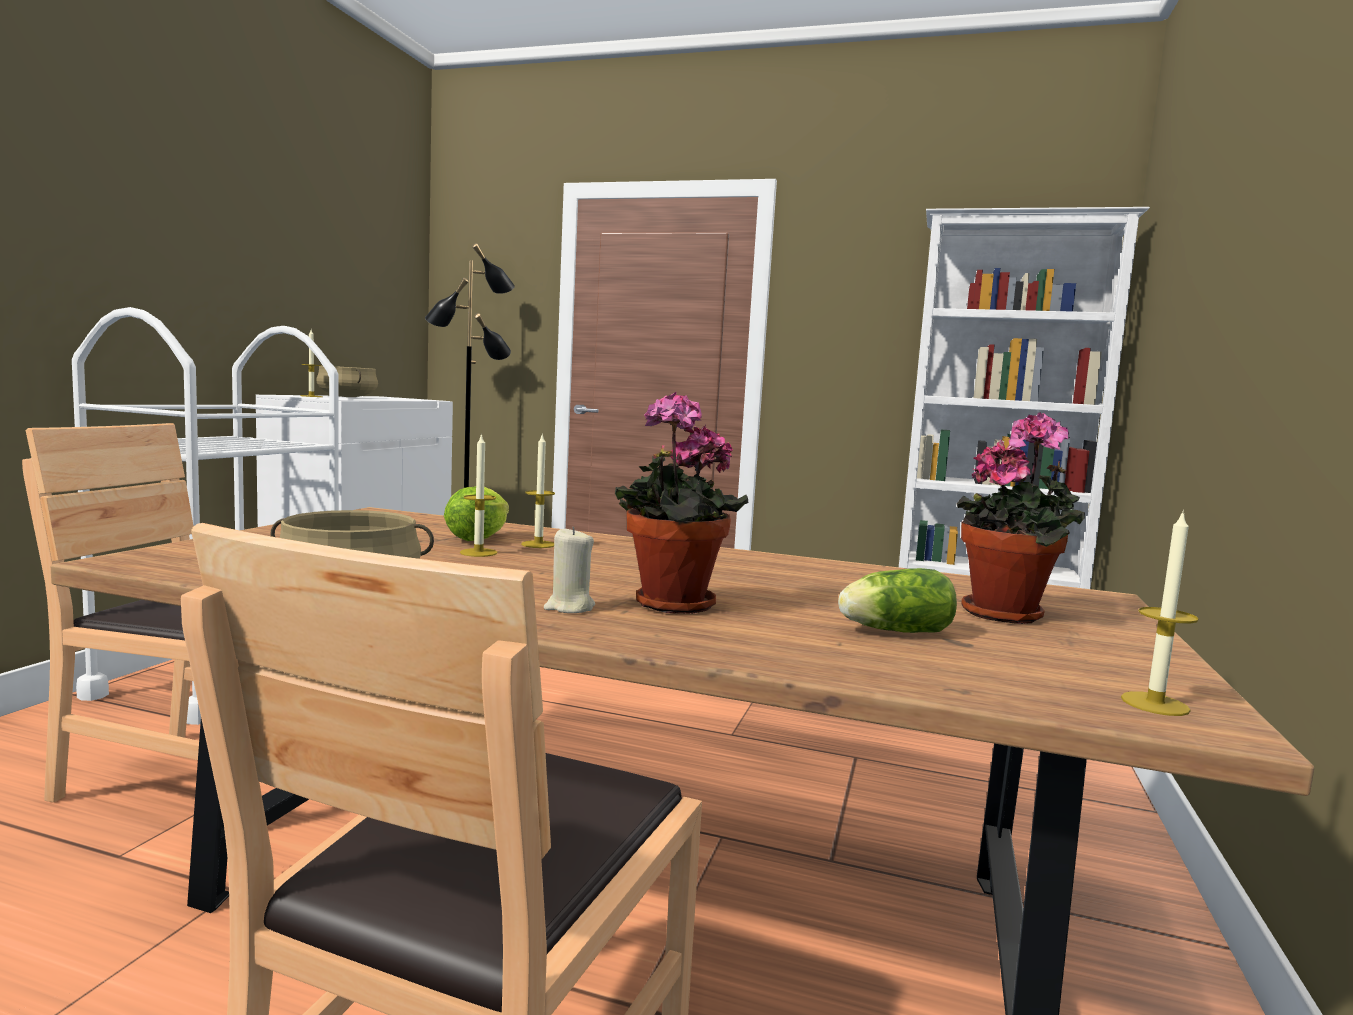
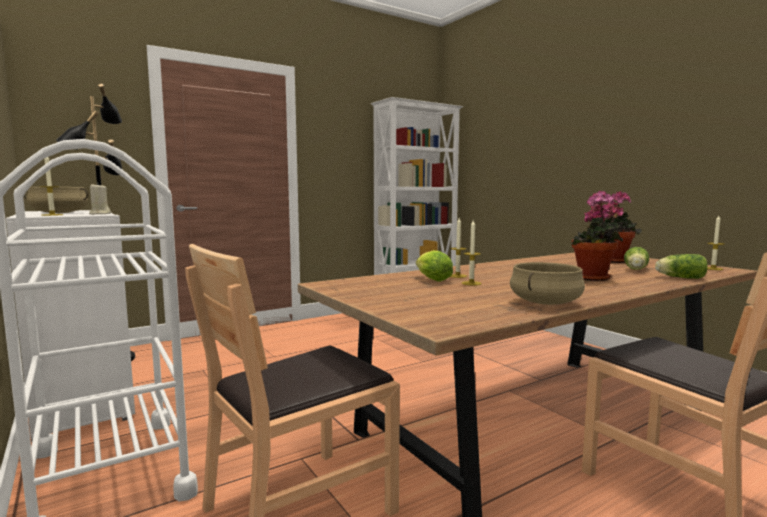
camera: 50 degrees left, 0 degrees up
beige candle [544,527,595,613] -> beige candle moved to [89,183,111,215]
none -> lettuce [655,254,708,279]

